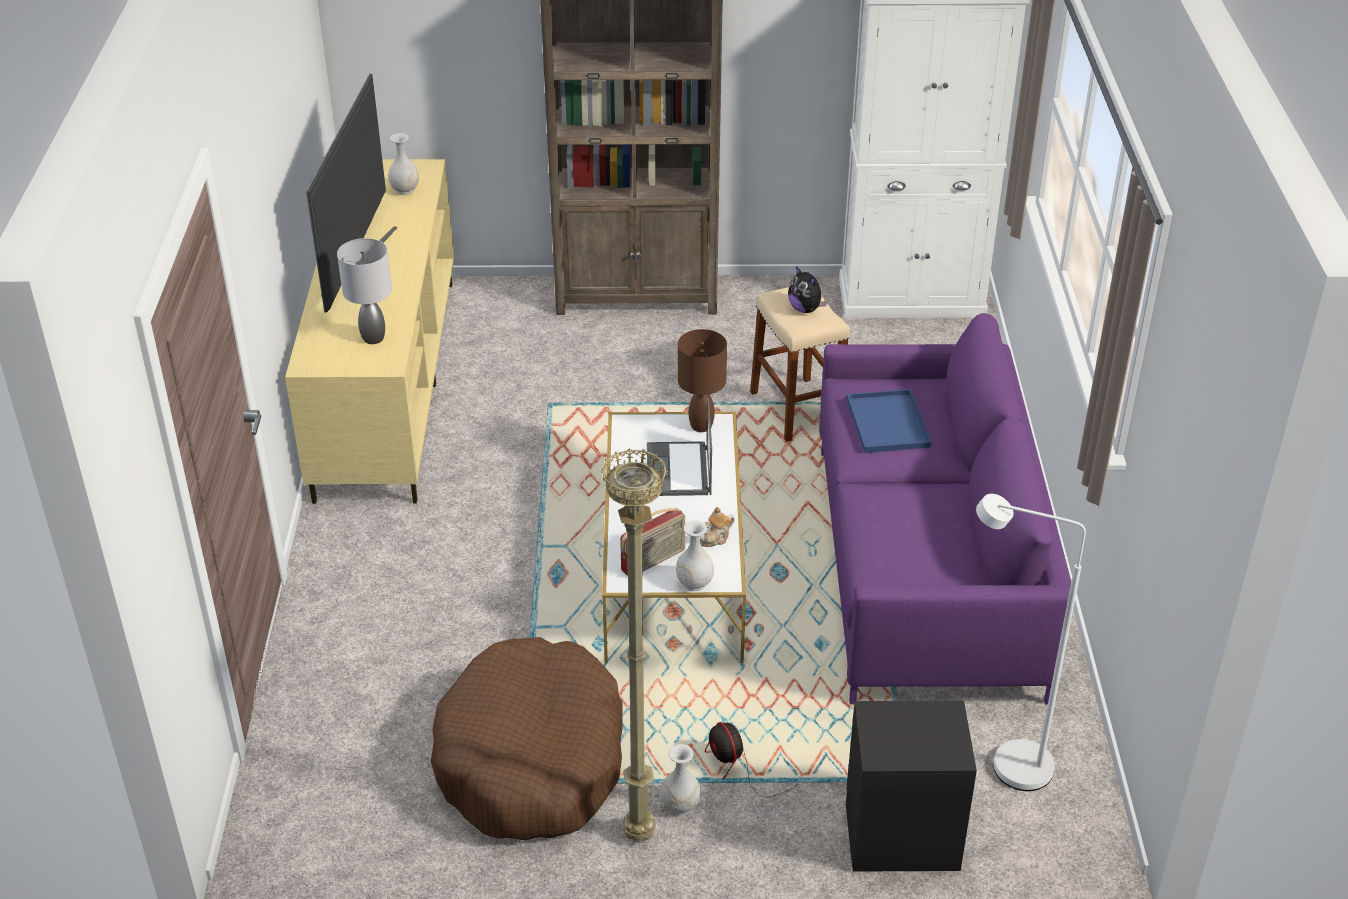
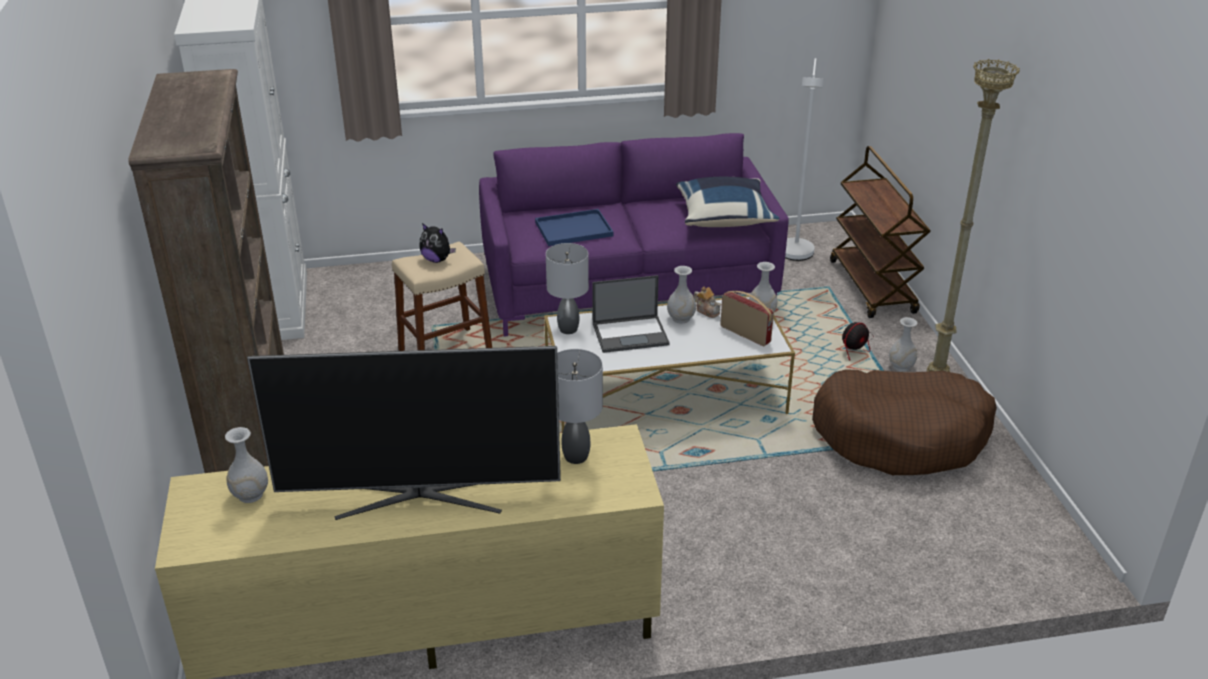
camera: 100 degrees left, 5 degrees down
brown table lamp [678,329,727,432] -> grey table lamp [546,243,589,334]
plush toy [788,266,827,313] -> plush toy turned 75 degrees clockwise [419,223,456,263]
black nightstand [846,701,977,872] -> brown cart [830,146,931,318]
none -> white vase [667,266,696,324]
none -> blue pillow [676,177,779,227]

